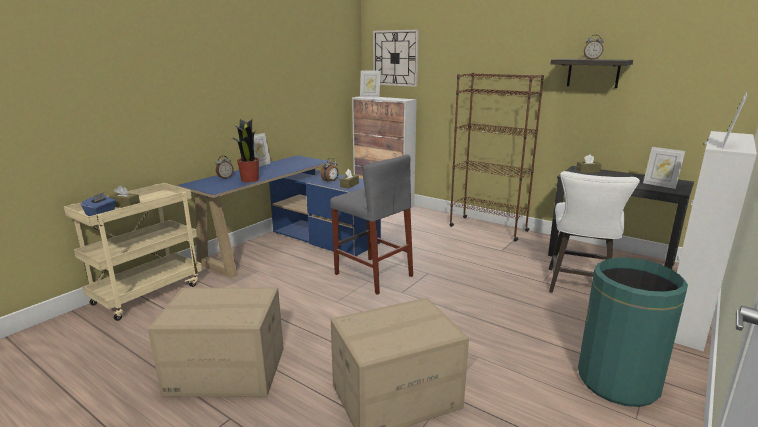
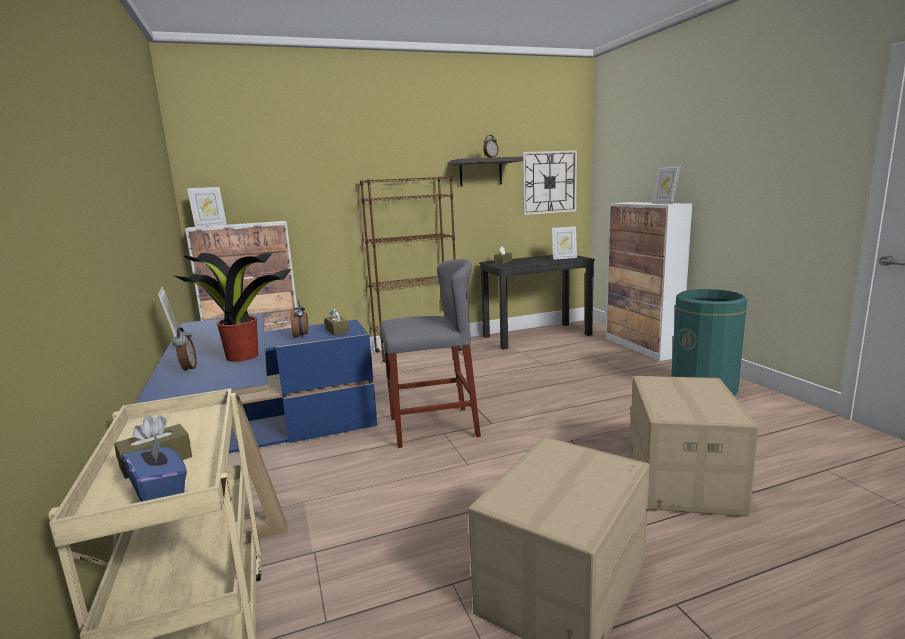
camera: 55 degrees left, 5 degrees down
wall clock [373,29,419,87] -> wall clock moved to [522,150,577,215]
white stool [549,171,640,293] -> none

